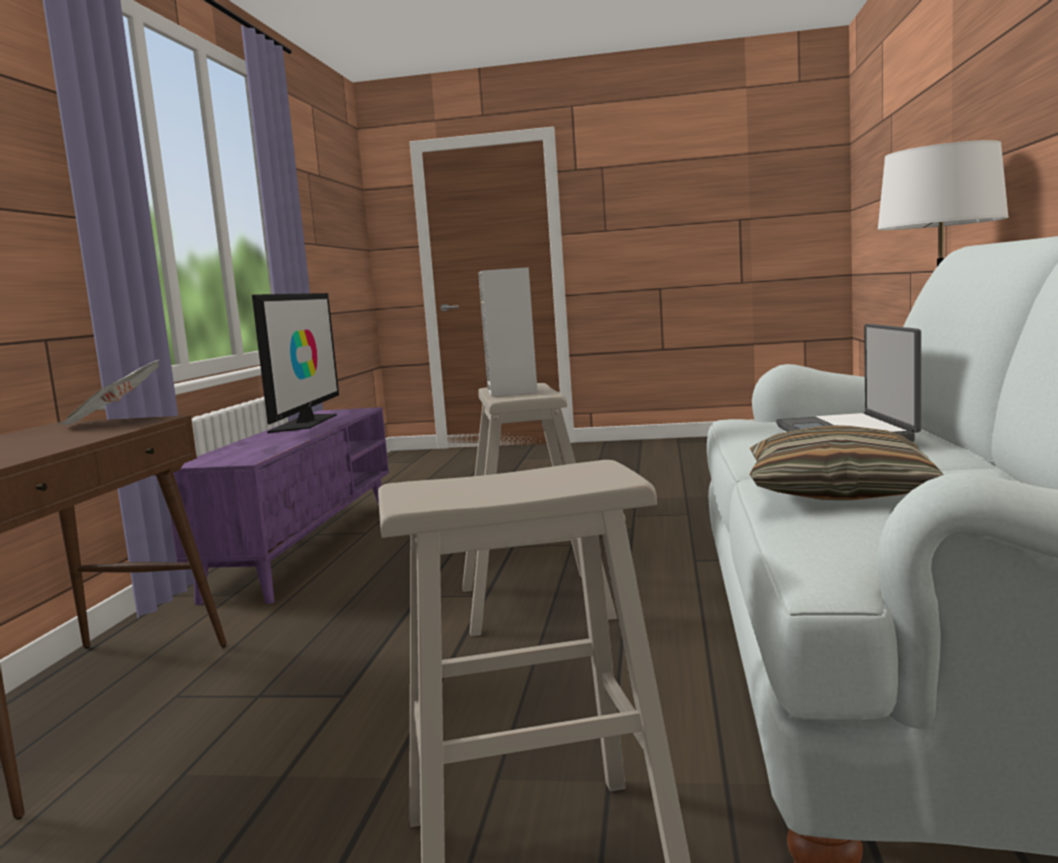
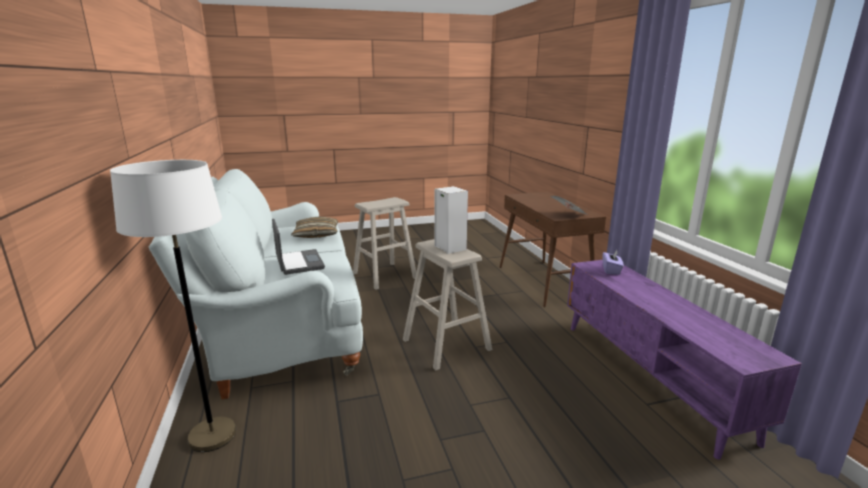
camera: 155 degrees right, 10 degrees up
television [252,293,339,433] -> none
none -> purple tissue box [602,250,624,275]

